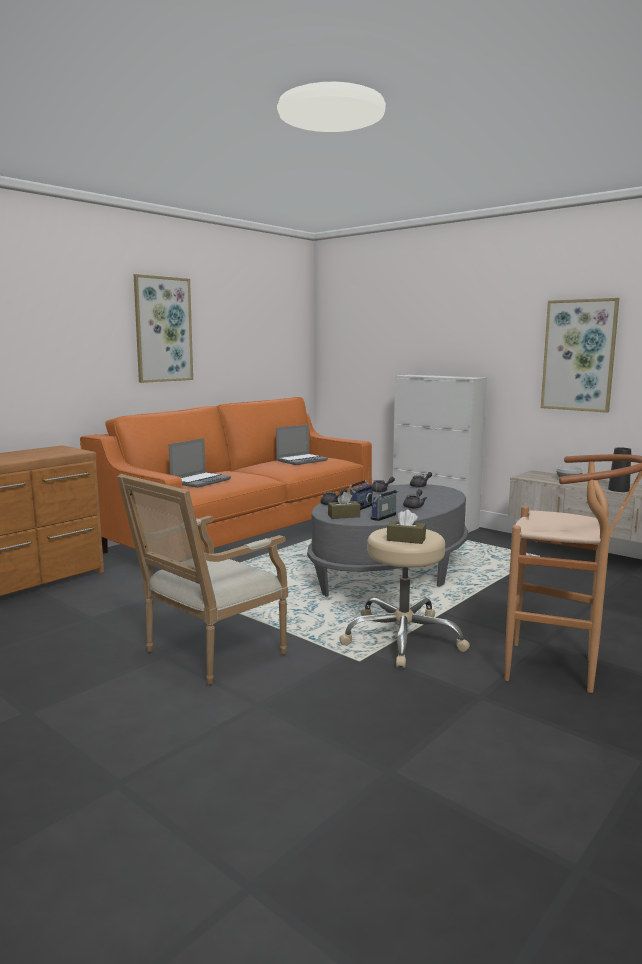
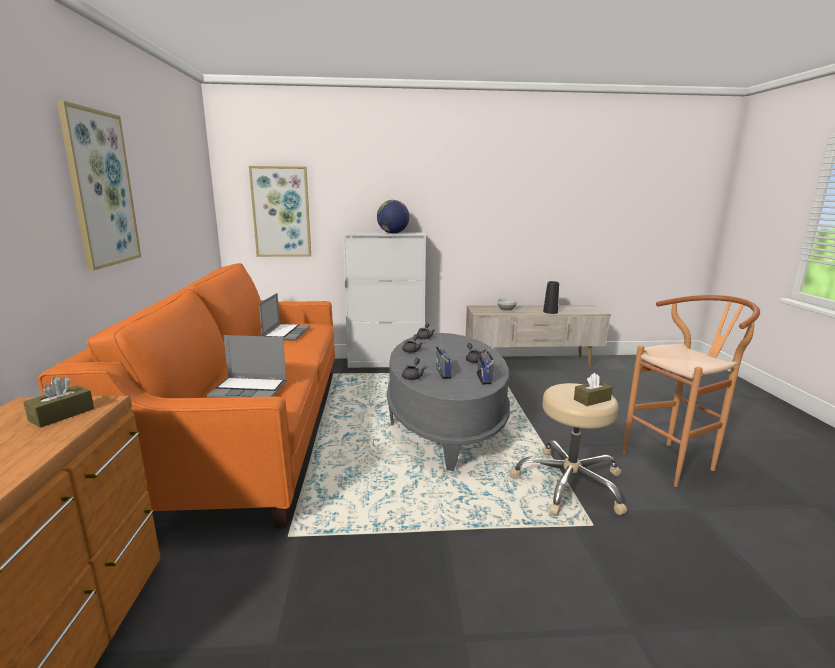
camera: 45 degrees left, 5 degrees up
armchair [117,474,288,685] -> none
laptop [169,438,231,488] -> laptop turned 105 degrees clockwise [207,335,287,398]
brown tissue box [328,492,360,519] -> brown tissue box moved to [23,377,94,428]
picture [541,298,619,413] -> picture moved to [249,166,311,256]
none -> globe [377,200,409,233]

